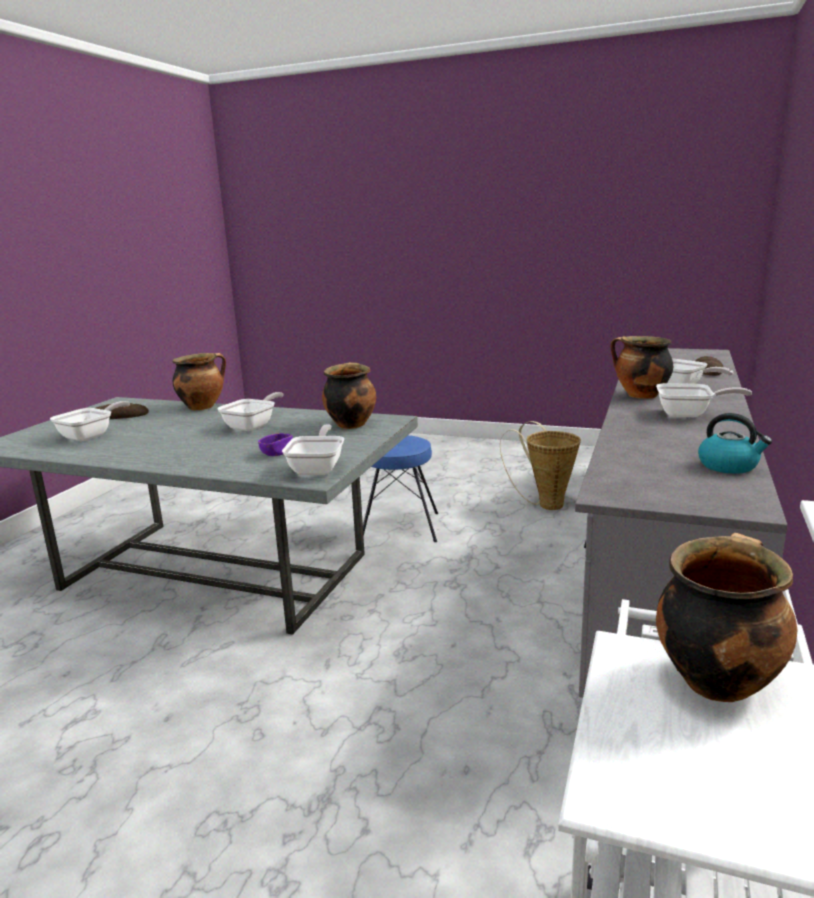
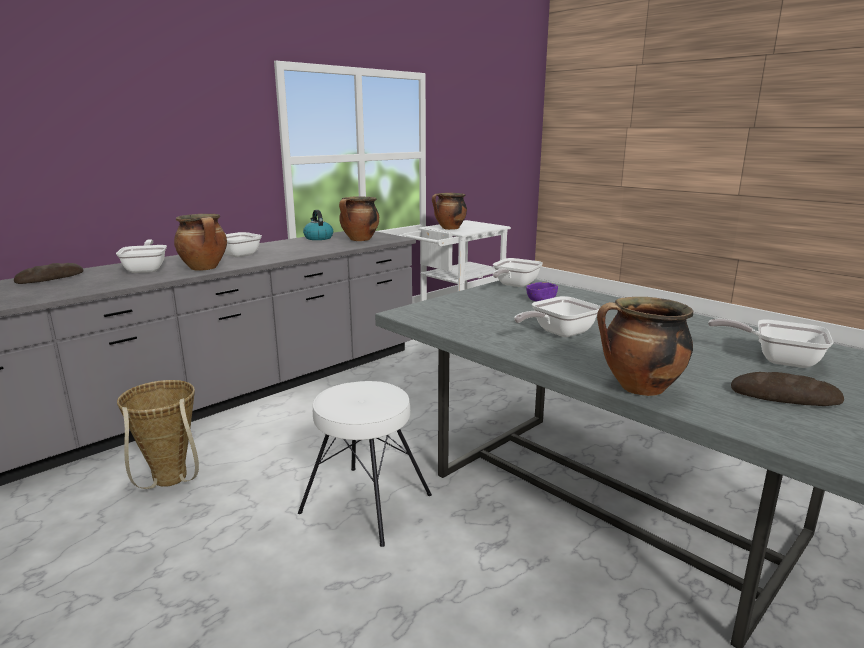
camera: 155 degrees left, 0 degrees up
frying pan [50,401,130,441] -> frying pan turned 60 degrees clockwise [708,319,833,368]
cooking pot [322,362,376,429] -> cooking pot moved to [339,196,379,241]
blue stool [363,435,438,542] -> white stool [298,381,432,547]

